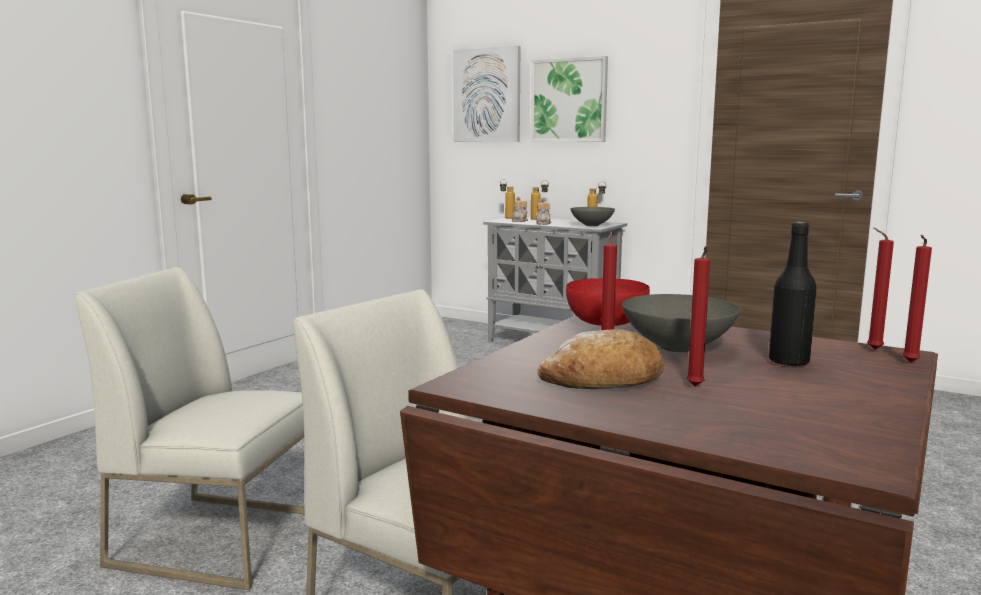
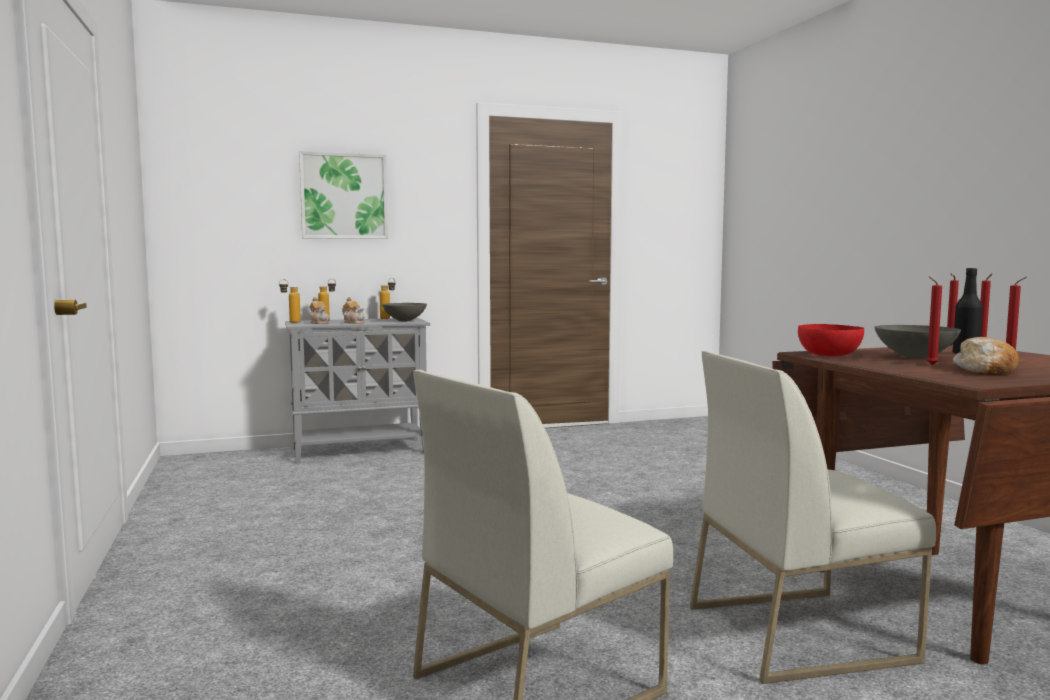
camera: 50 degrees left, 5 degrees down
picture [453,46,520,142] -> none

